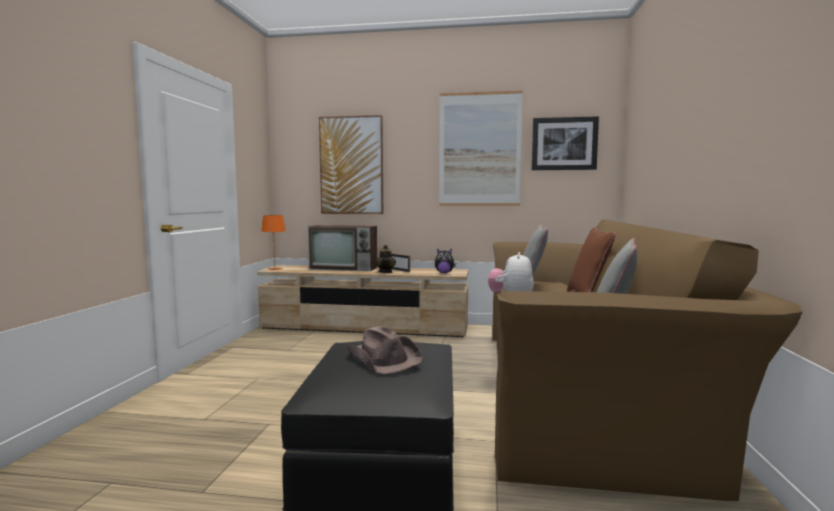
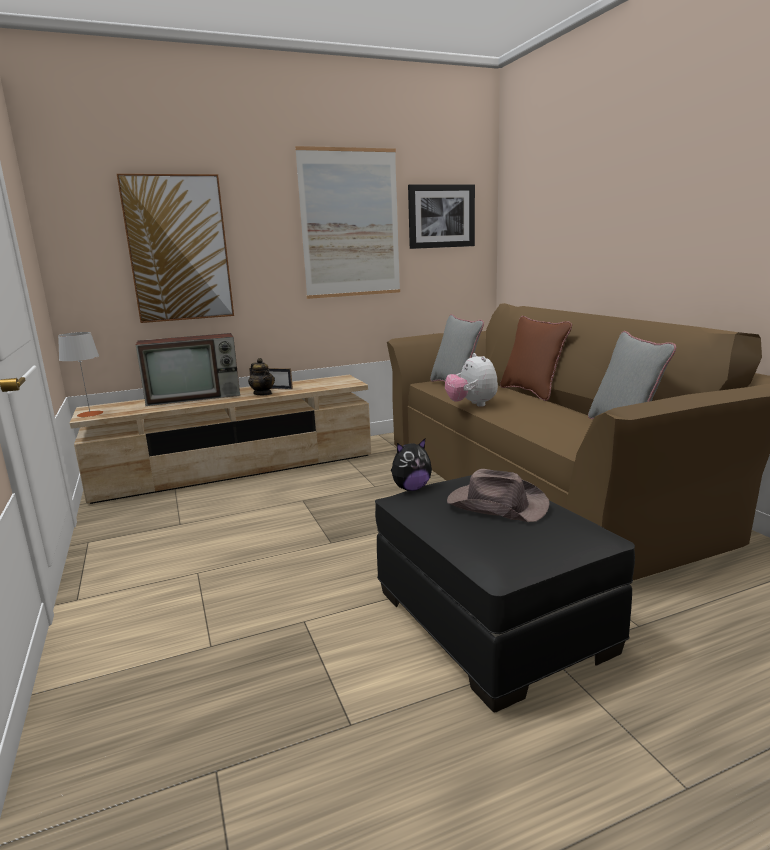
camera: 30 degrees left, 10 degrees up
orange table lamp [261,215,286,270] -> grey table lamp [58,332,103,417]
plush toy [435,249,456,273] -> plush toy moved to [391,439,432,491]

